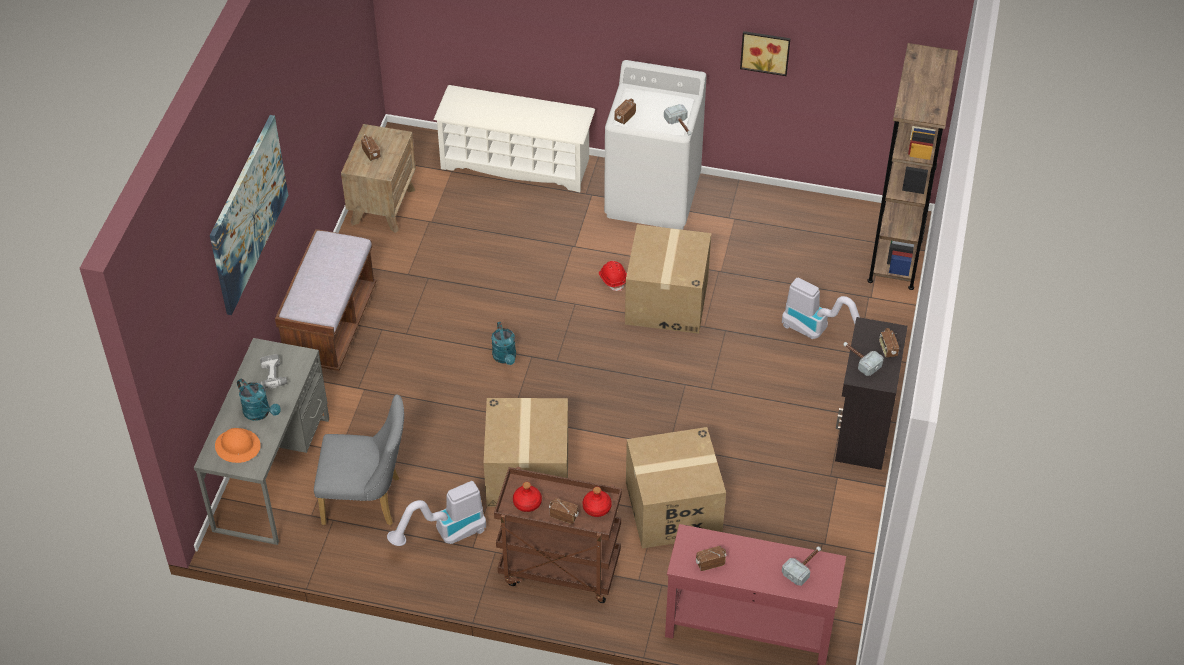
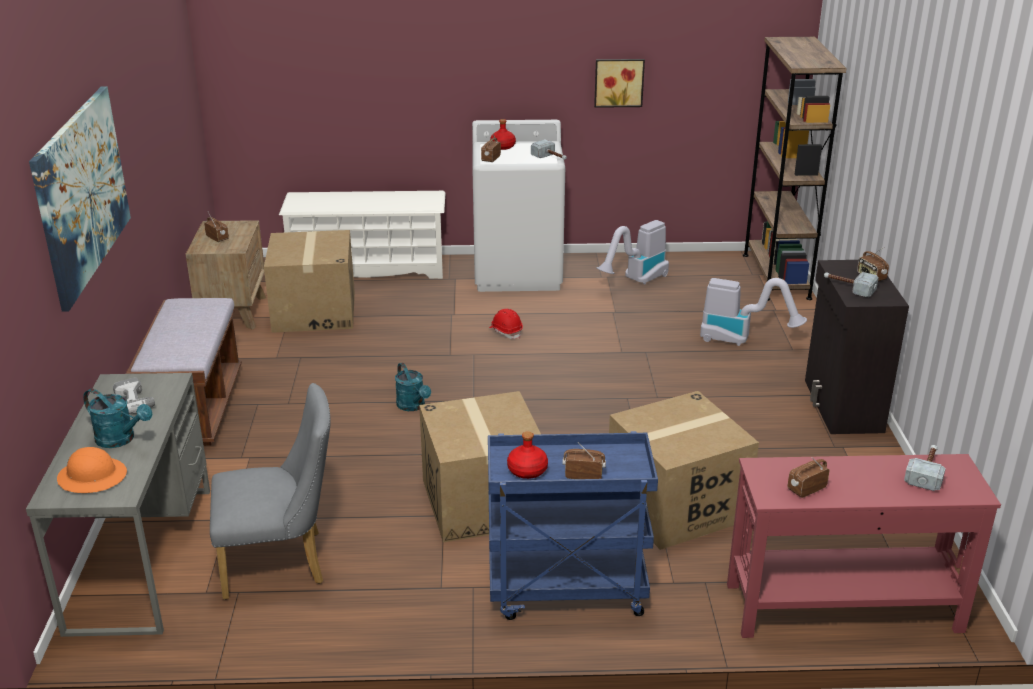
camera: 15 degrees left, 20 degrees down
vacuum cleaner [387,481,486,546] -> vacuum cleaner moved to [597,220,669,285]
brown cart [494,467,622,603] -> blue cart [488,431,658,620]
red bottle [583,487,612,517] -> red bottle moved to [490,119,516,150]
cardboard box [625,225,711,334] -> cardboard box moved to [264,230,355,333]

